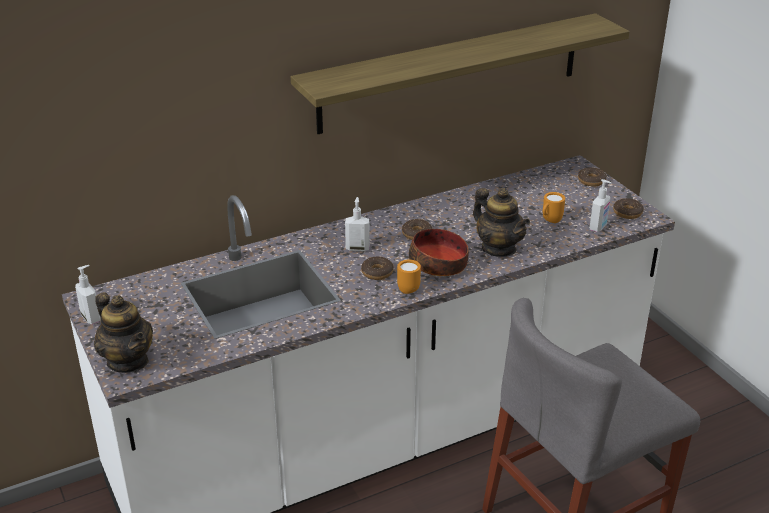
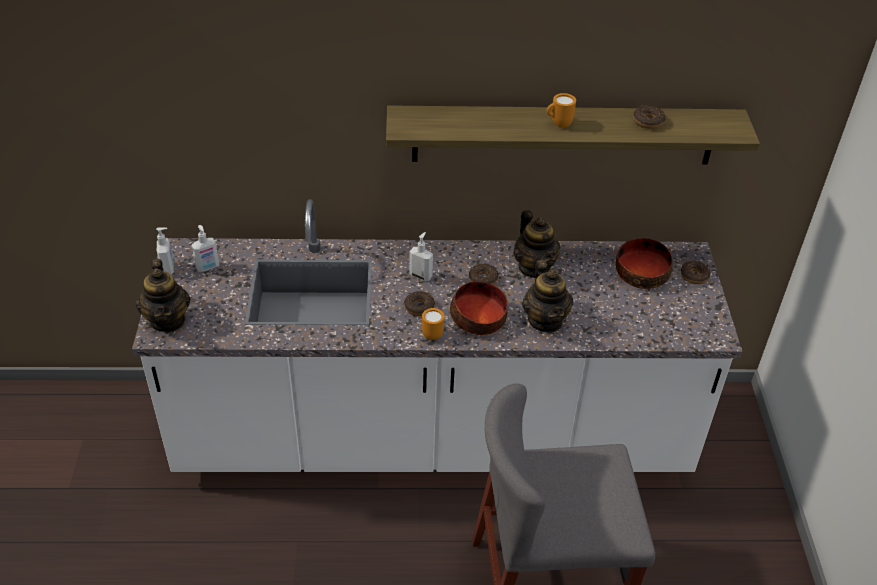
camera: 25 degrees right, 10 degrees up
orange mug [543,192,565,223] -> orange mug moved to [546,93,576,128]
soap dispenser [590,179,611,232] -> soap dispenser moved to [191,225,219,272]
donut [613,198,644,219] -> donut moved to [633,105,666,129]
none -> teapot [513,210,560,278]
none -> bowl [616,238,673,289]

